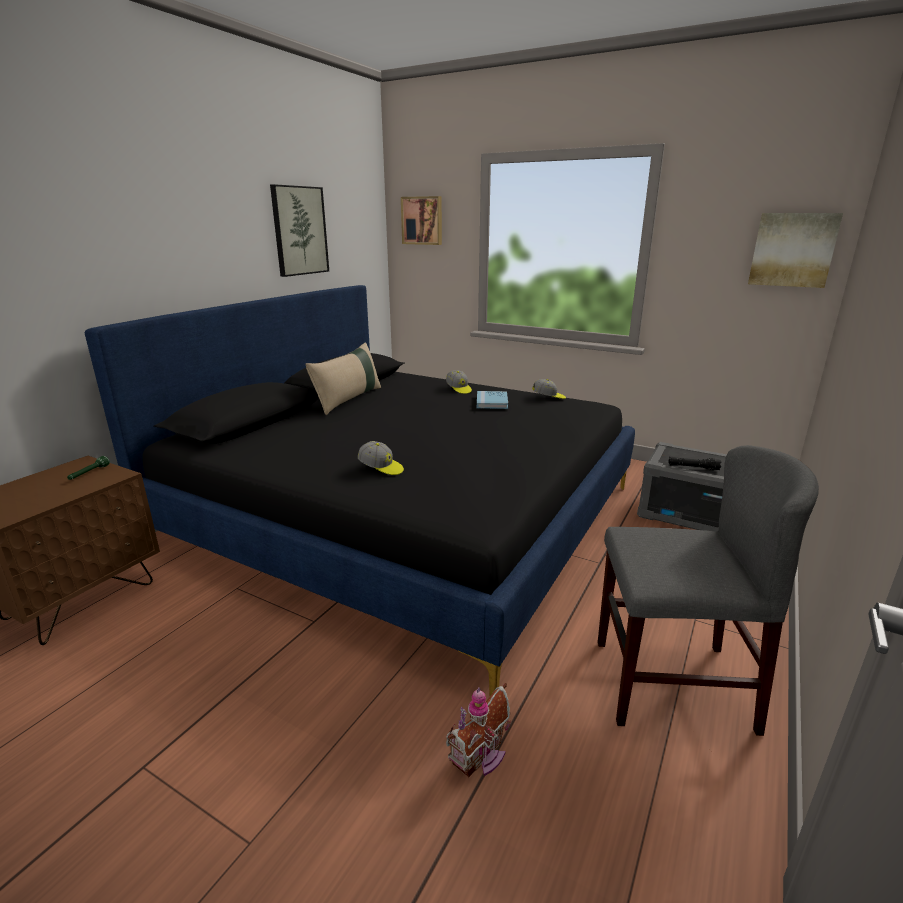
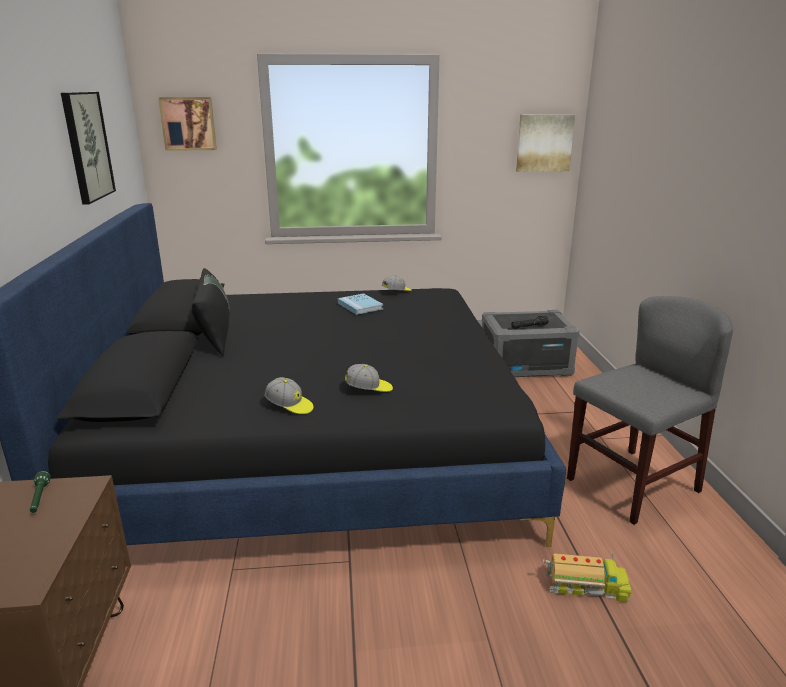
camera: 35 degrees left, 0 degrees up
beige pillow [305,342,381,415] -> black pillow [191,268,230,356]
cap [446,370,472,394] -> cap moved to [265,377,314,414]
toy house [446,683,511,777] -> toy truck [543,554,631,602]

